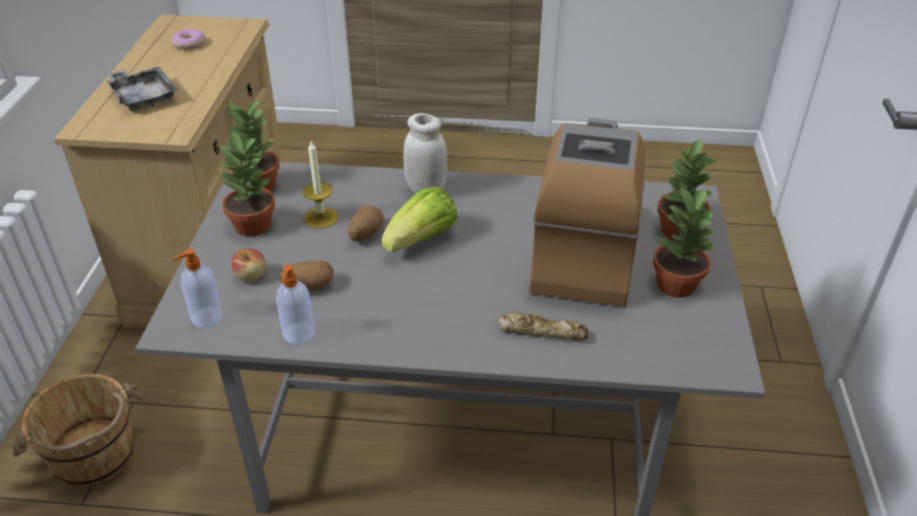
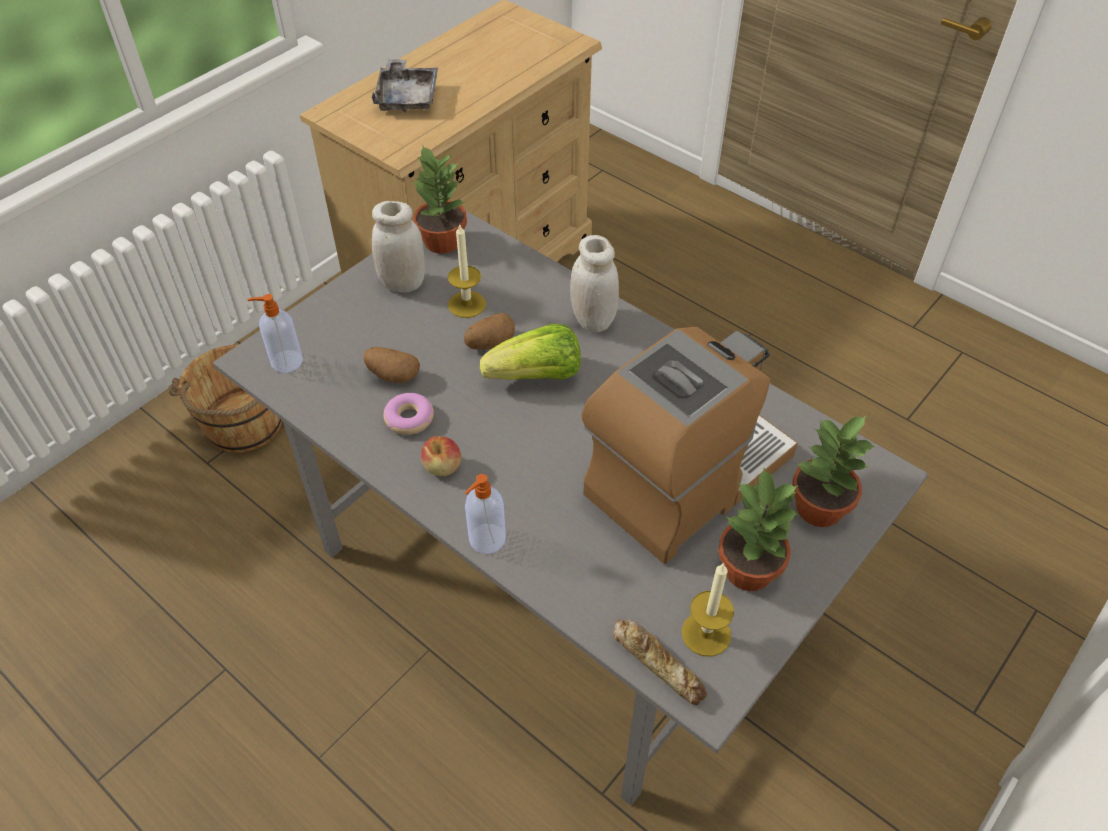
camera: 35 degrees right, 10 degrees up
donut [172,29,205,50] -> donut moved to [384,393,434,435]
potted plant [217,130,275,237] -> white jar [372,201,425,293]
apple [231,248,266,282] -> apple moved to [421,436,461,476]
soap dispenser [276,264,315,345] -> soap dispenser moved to [465,474,506,554]
bread [498,312,589,340] -> bread moved to [613,619,707,705]
none -> candle [682,563,734,657]

